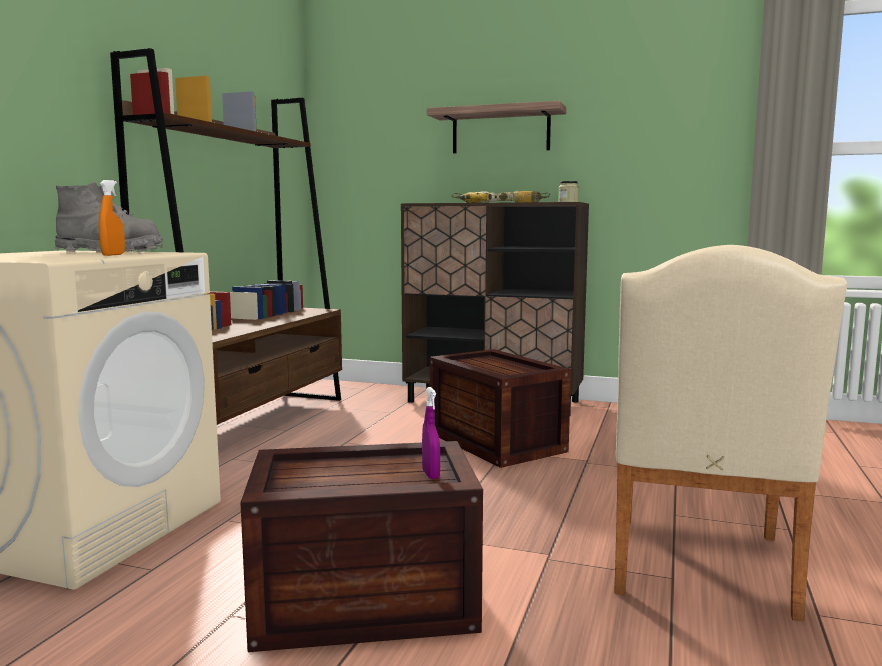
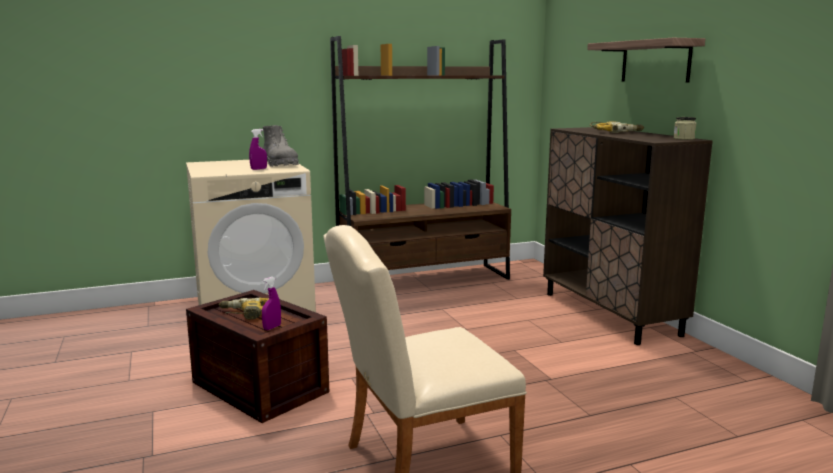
camera: 50 degrees right, 5 degrees up
orange spray bottle [99,180,125,256] -> purple spray bottle [249,129,267,170]
crate [430,349,571,468] -> none
power drill [499,191,550,202] -> power drill moved to [219,297,268,320]

